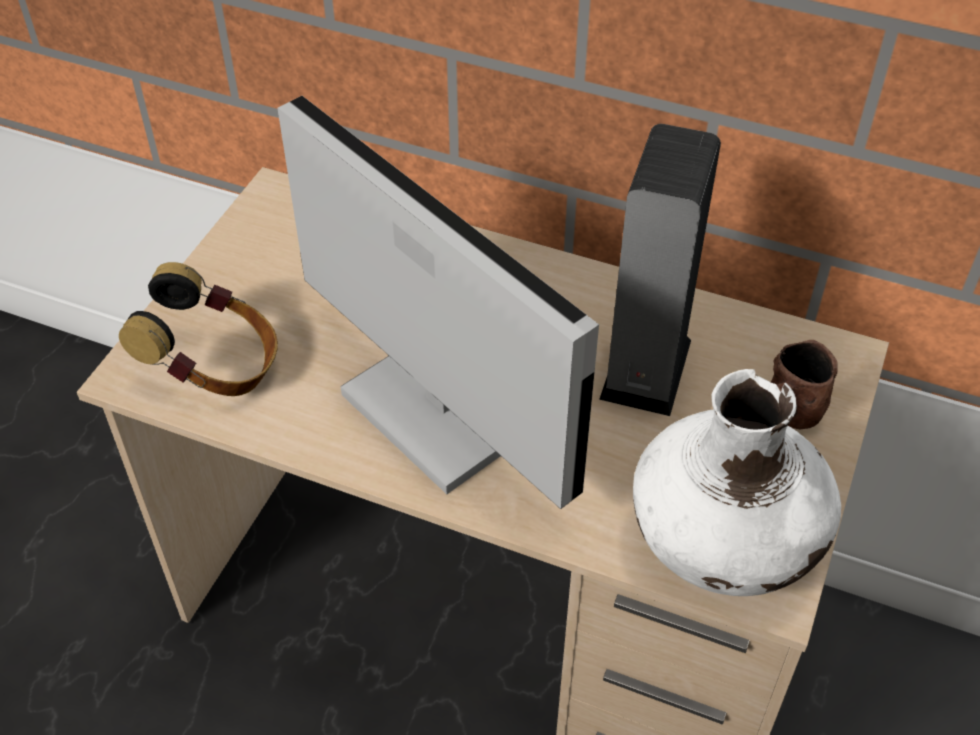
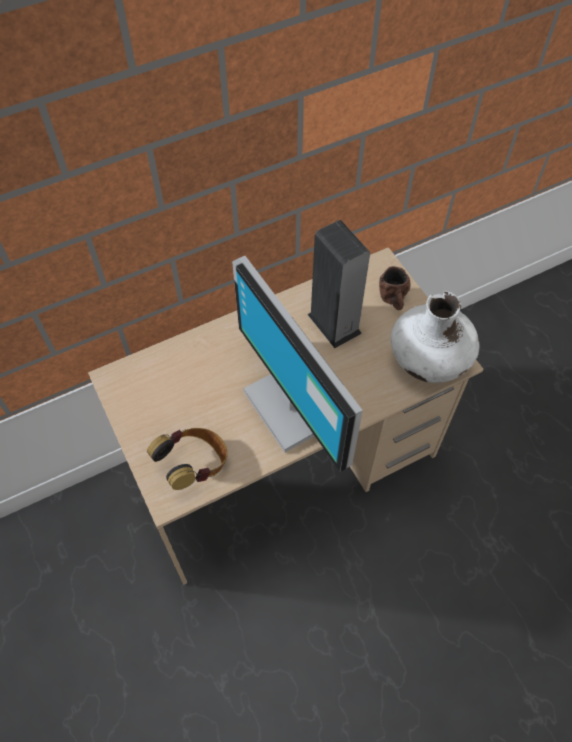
camera: 50 degrees left, 10 degrees up
monitor [277,96,599,509] -> monitor turned 120 degrees counterclockwise [232,256,363,472]

